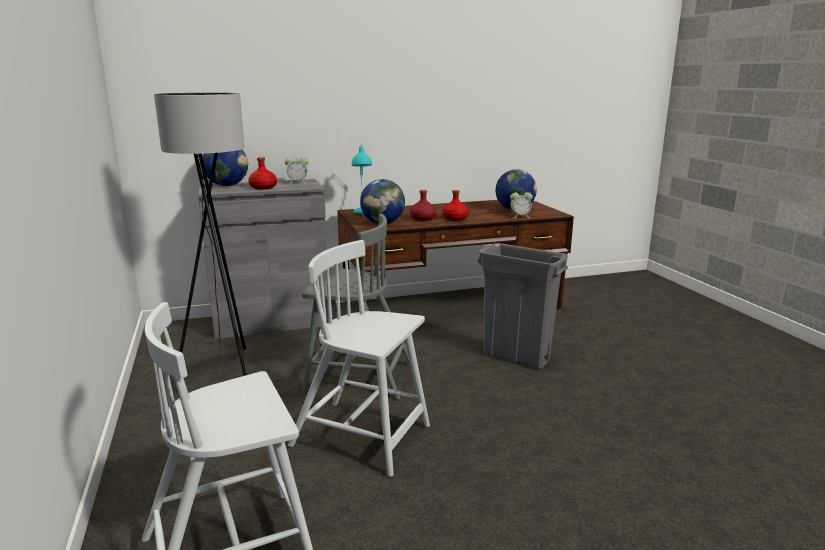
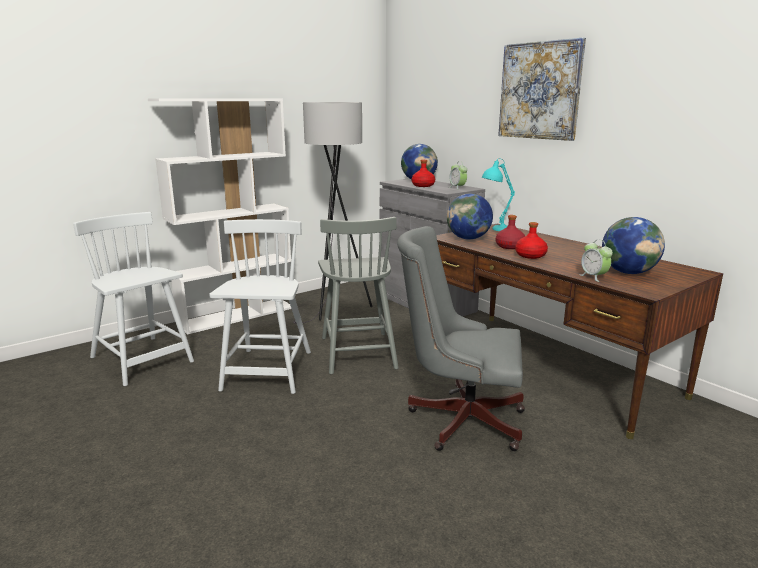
camera: 70 degrees right, 0 degrees up
grey trash can [478,243,568,369] -> grey office chair [397,226,525,451]
none -> white bookcase [148,98,291,335]
none -> picture [498,37,586,141]

